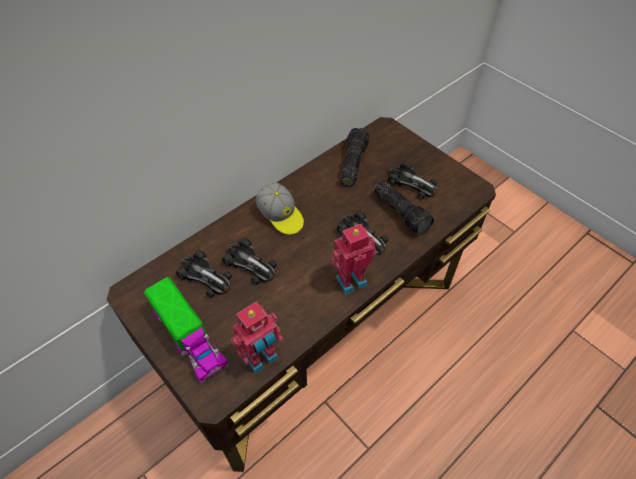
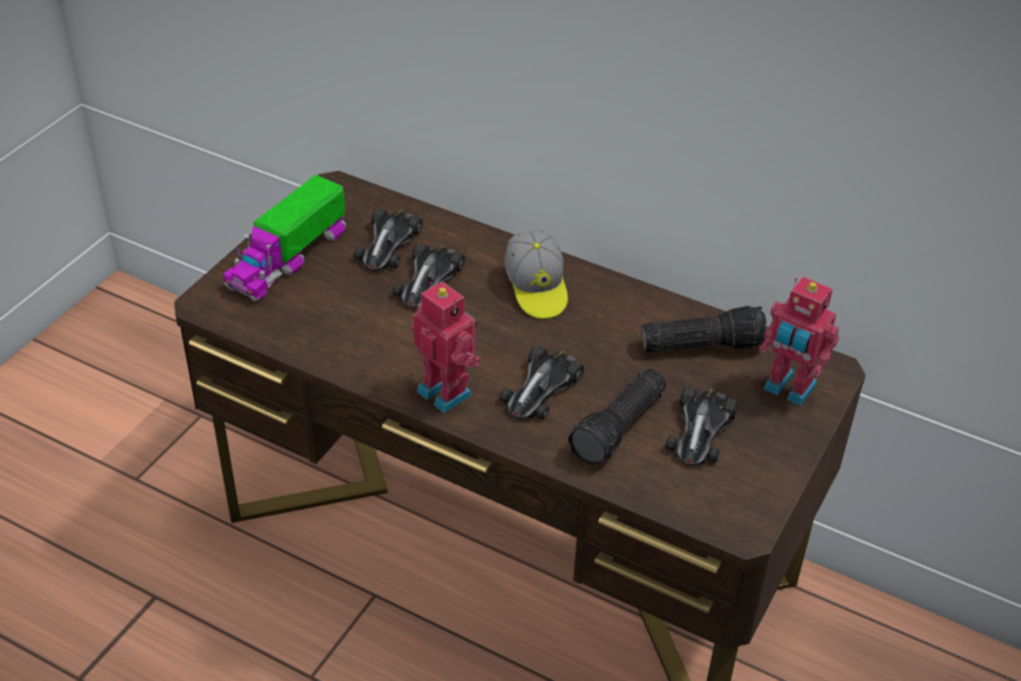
camera: 70 degrees right, 10 degrees down
toy robot [231,302,284,374] -> toy robot moved to [760,276,839,406]
cap [256,182,304,235] -> cap turned 45 degrees counterclockwise [505,231,568,319]

